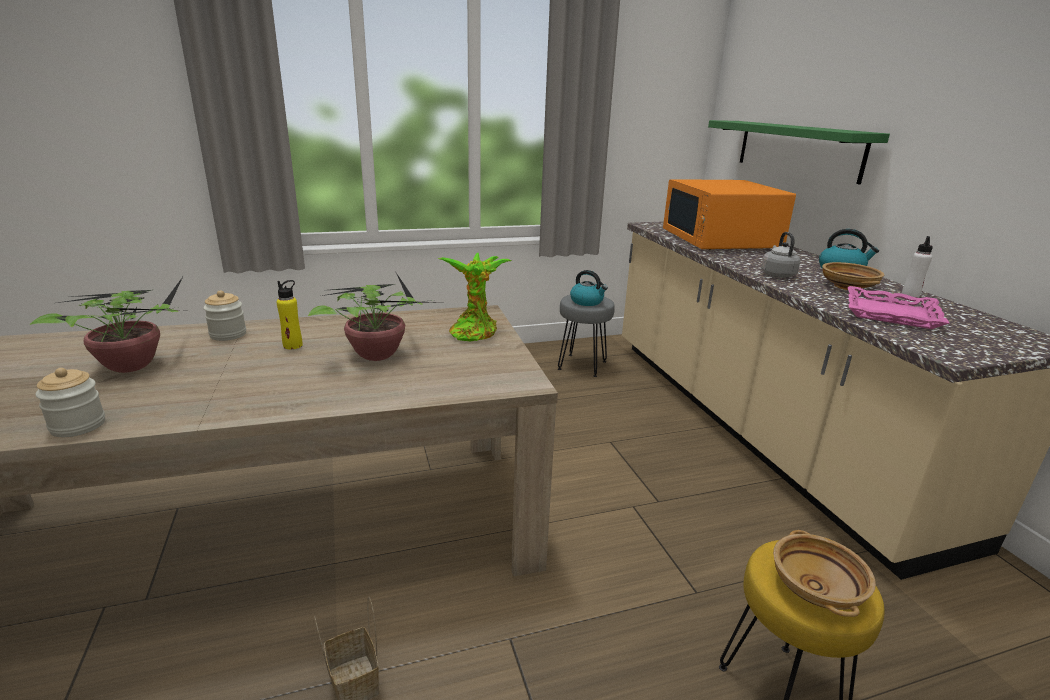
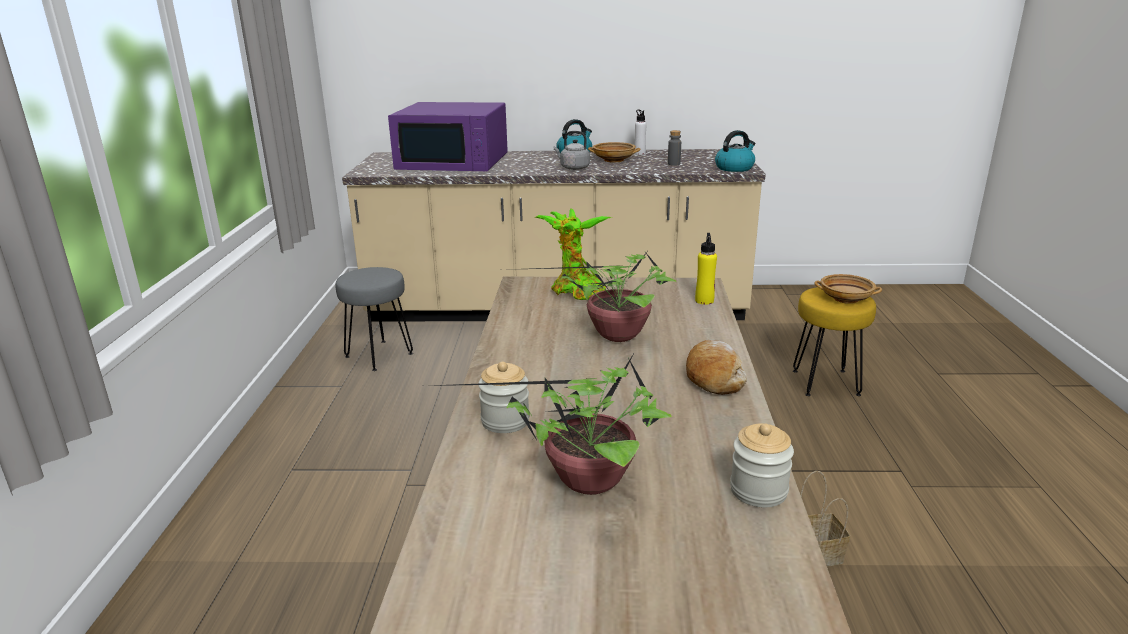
camera: 70 degrees left, 0 degrees up
yellow bottle [277,280,302,349] -> yellow bottle moved to [695,233,717,305]
kettle [570,270,608,306] -> kettle moved to [715,130,755,172]
orange microwave [663,179,796,250] -> purple microwave [388,102,508,171]
green shelf [708,120,890,184] -> none
pink tray [848,286,949,329] -> grey bottle [668,130,681,166]
none -> bread [686,340,747,395]

